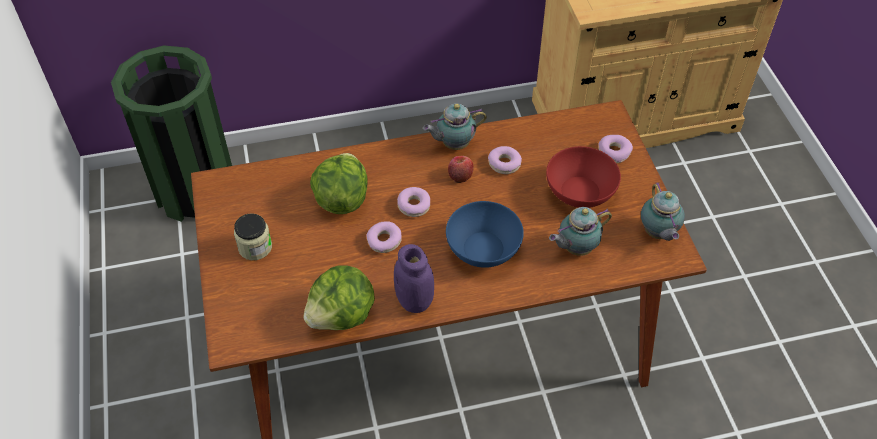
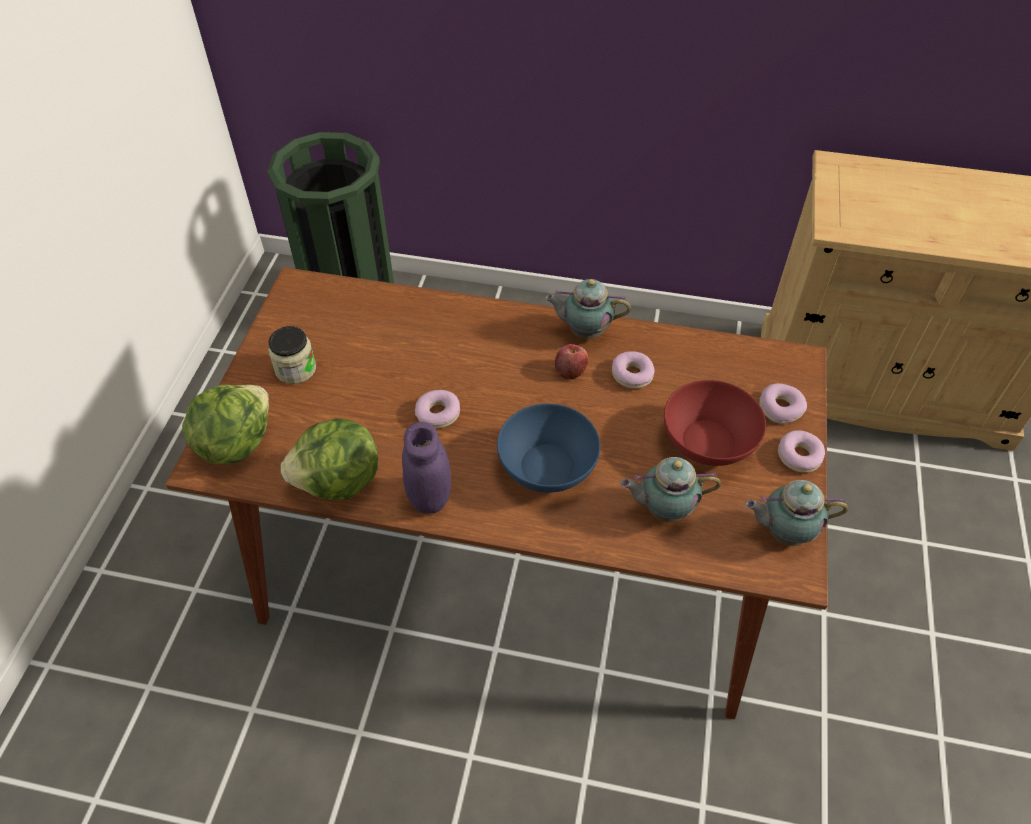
camera: 25 degrees right, 0 degrees up
lettuce [310,153,368,214] -> lettuce moved to [182,385,269,464]
donut [397,187,430,217] -> donut moved to [778,430,825,473]
teapot [641,182,685,241] -> teapot turned 75 degrees clockwise [745,480,848,546]

